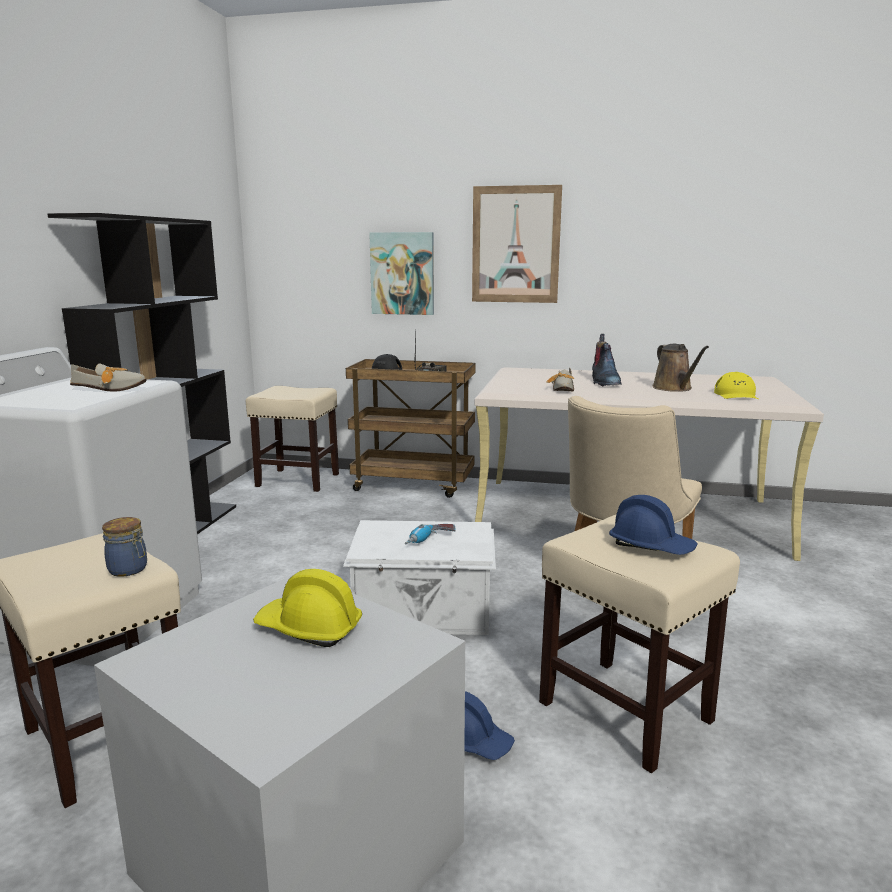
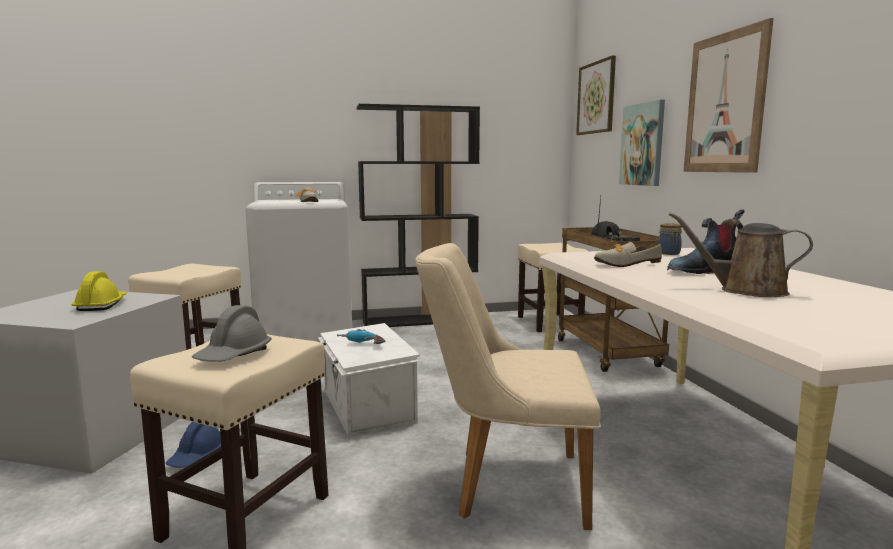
camera: 65 degrees right, 5 degrees down
jar [102,517,147,577] -> jar moved to [658,223,682,255]
blue hard hat [609,495,698,555] -> grey hard hat [192,305,272,361]
brown watering can [652,344,709,392] -> brown watering can turned 60 degrees clockwise [669,212,813,297]
yellow cap [714,372,758,399] -> none
none -> picture [576,55,616,135]

